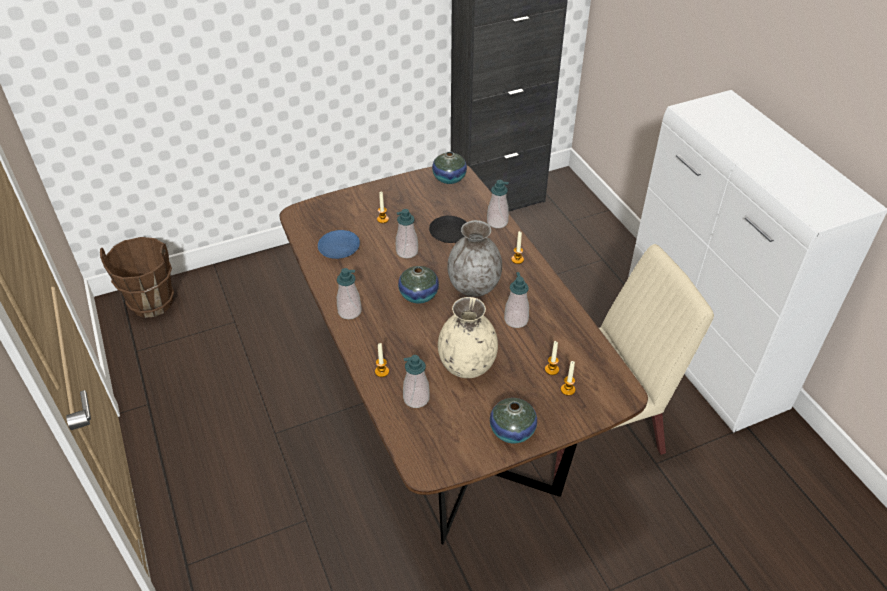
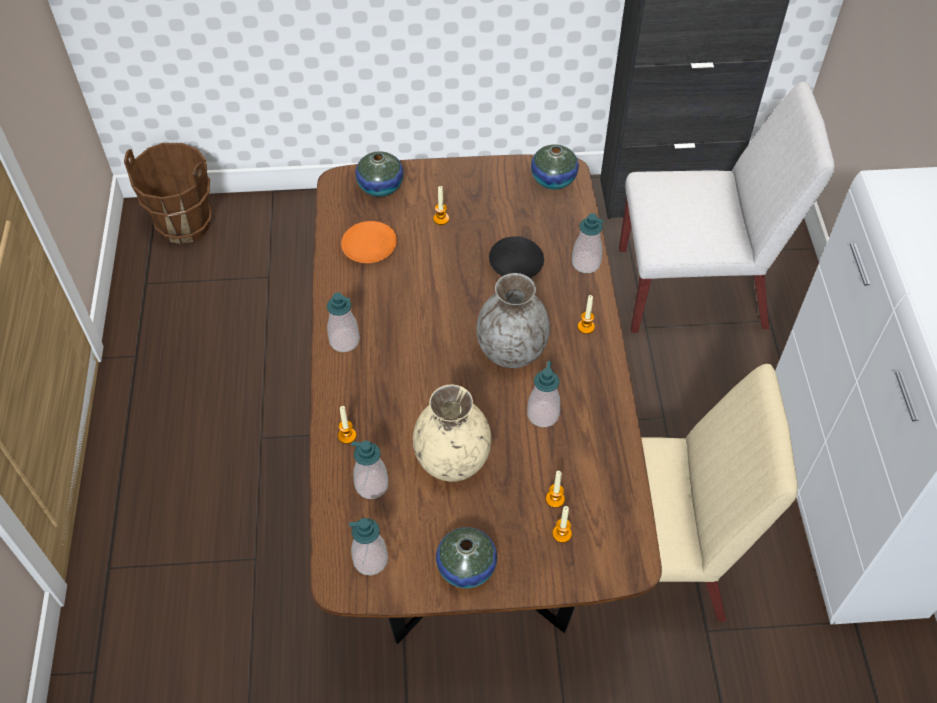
camera: 20 degrees right, 10 degrees up
blue plate [318,230,360,259] -> orange plate [341,221,397,263]
soap dispenser [396,209,418,258] -> soap dispenser moved to [349,518,388,576]
vase [398,266,439,304] -> vase moved to [355,151,404,197]
none -> white chair [619,82,835,333]

